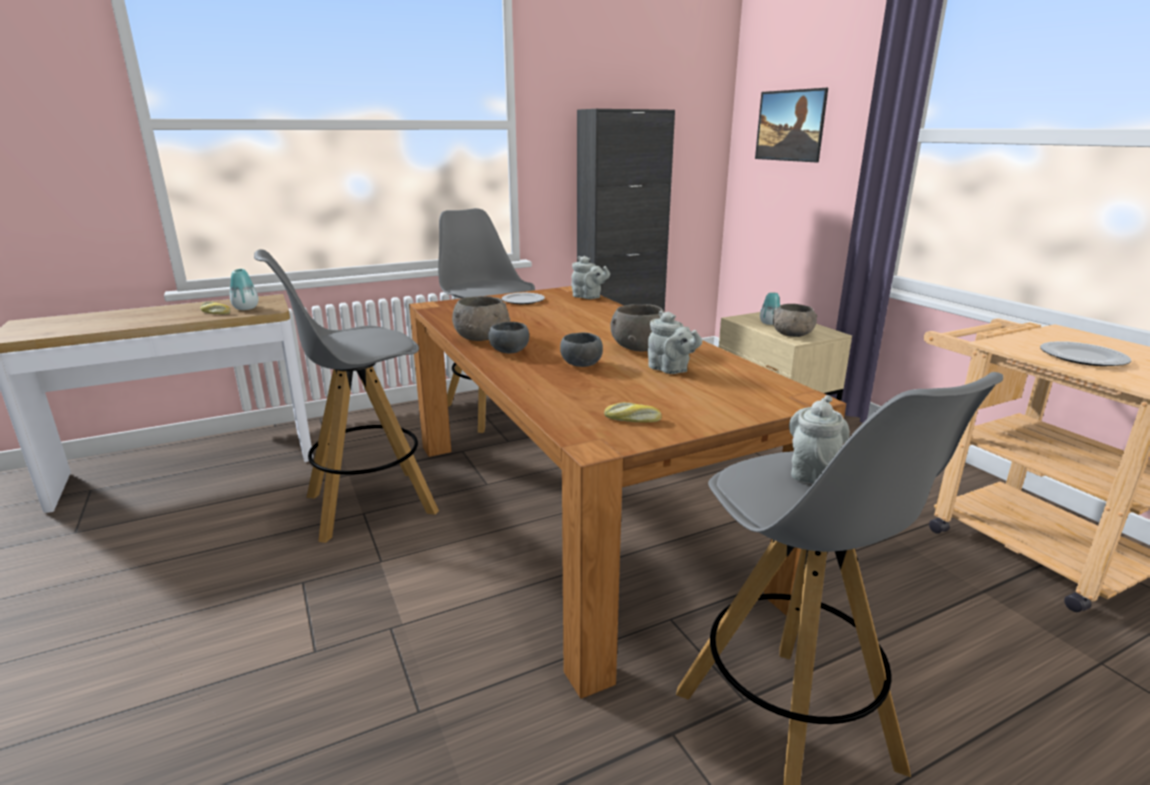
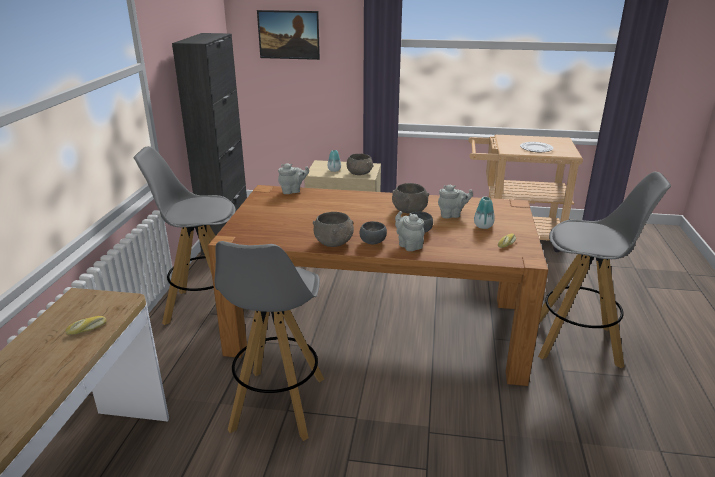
camera: 55 degrees left, 5 degrees up
vase [230,269,258,310] -> vase moved to [474,197,495,229]
plate [501,293,545,304] -> none
grey teapot [789,395,850,484] -> grey teapot moved to [395,211,424,251]

